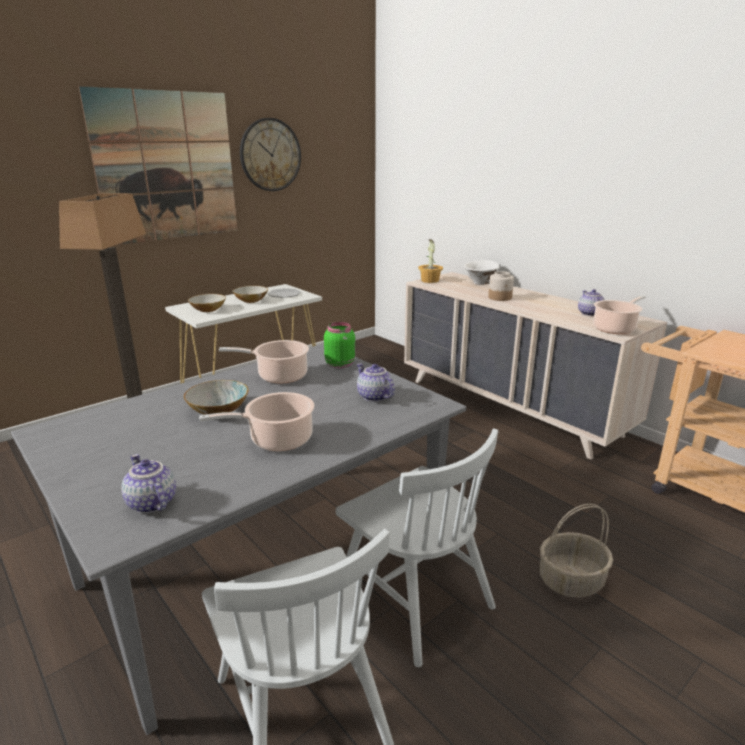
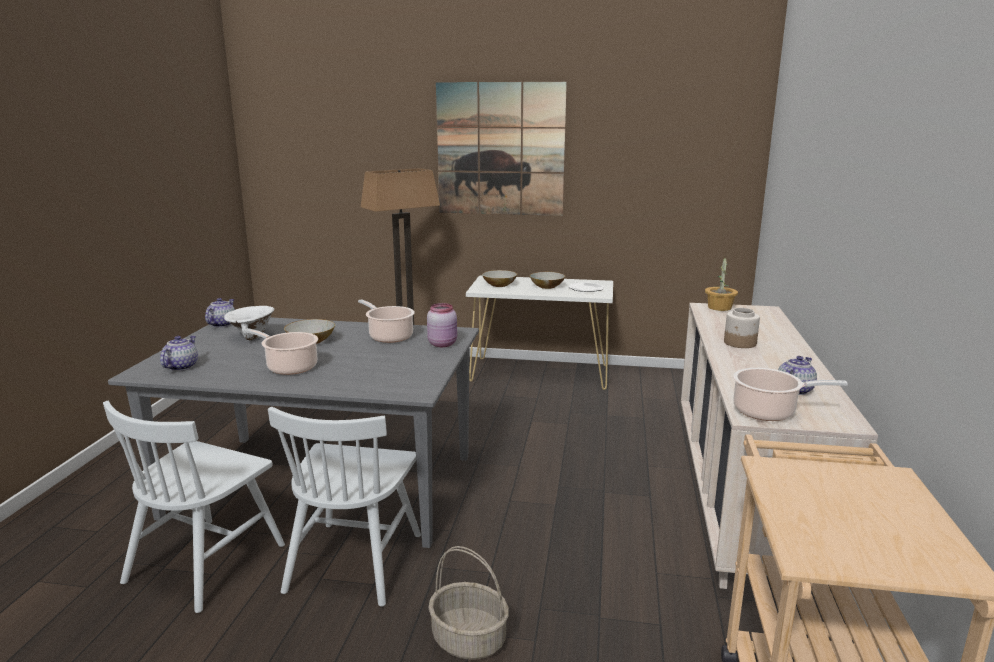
camera: 50 degrees right, 5 degrees down
wall clock [240,118,301,191] -> none
green jar [324,322,355,368] -> pink jar [427,303,457,347]
teapot [357,363,395,402] -> teapot moved to [205,298,235,327]
white bowl [464,260,500,285] -> white bowl moved to [224,306,274,341]

